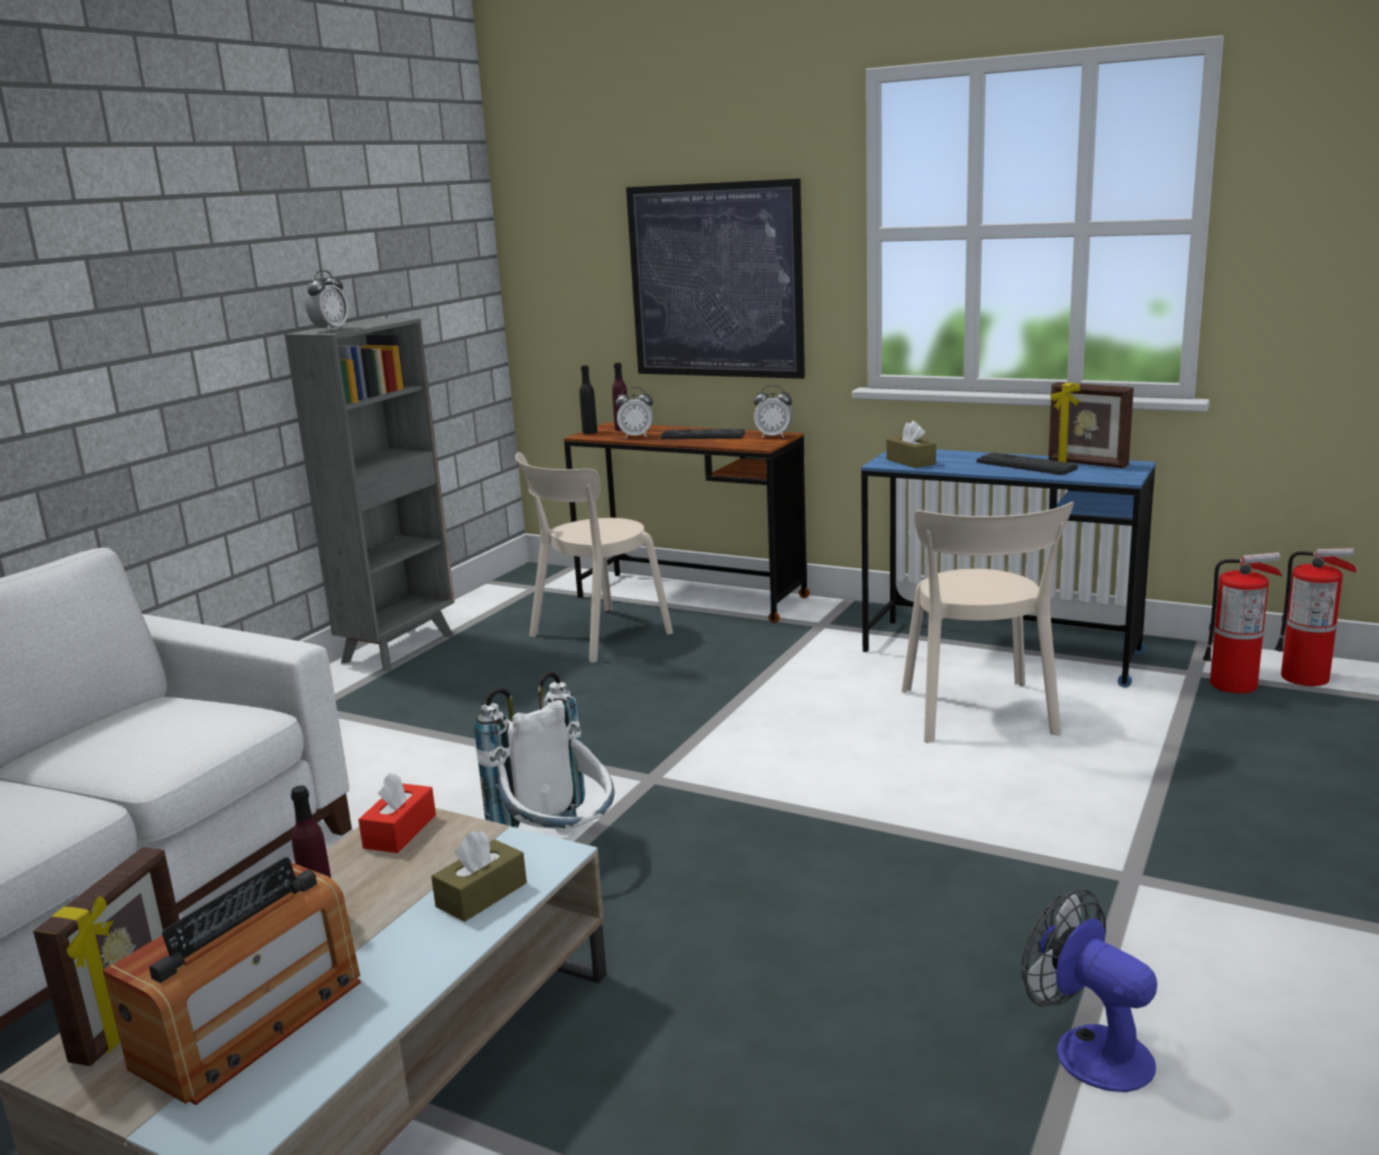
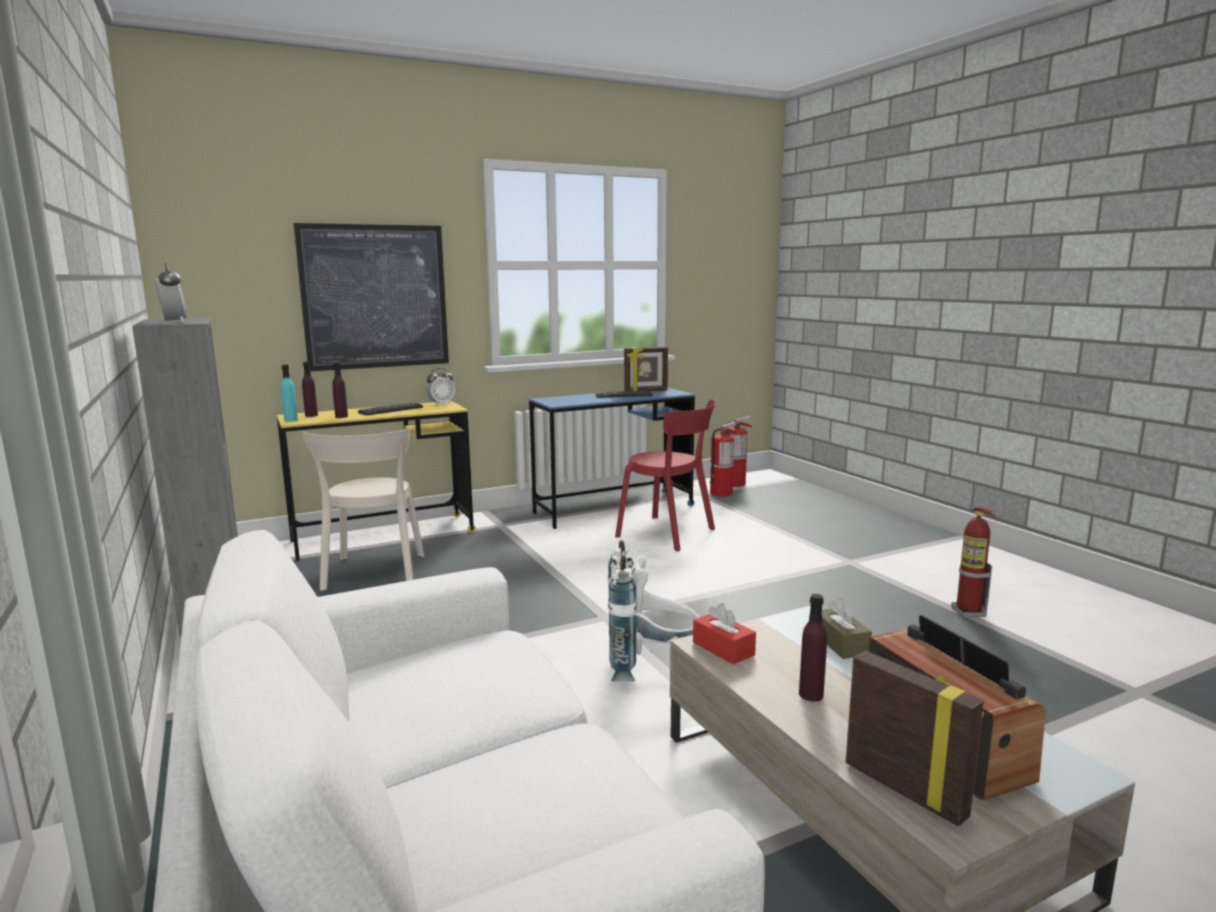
camera: 55 degrees left, 5 degrees down
brown desk [564,423,810,623] -> yellow desk [277,401,476,561]
black bottle [579,365,597,434] -> turquoise bottle [281,365,298,422]
alarm clock [615,387,654,438] -> purple bottle [332,362,348,418]
brown tissue box [887,421,936,468] -> none
beige chair [902,502,1074,743] -> red chair [615,399,716,552]
fan [1021,889,1157,1092] -> fire extinguisher [951,506,997,618]

